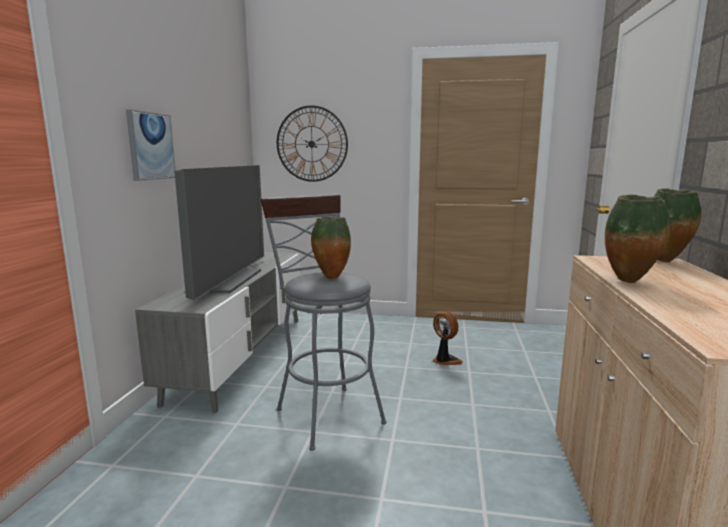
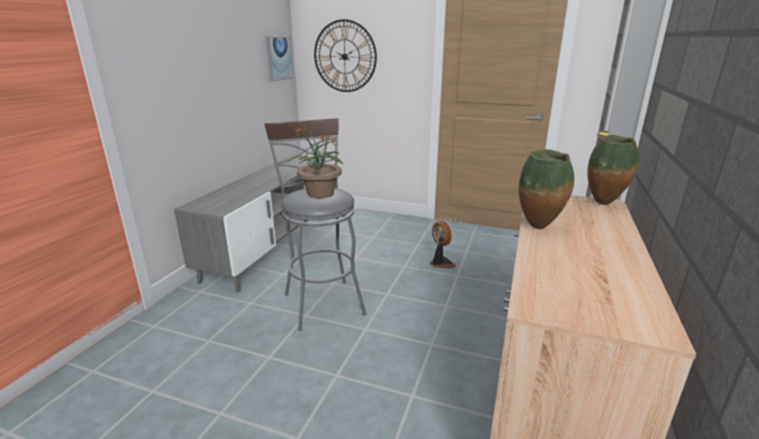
camera: 10 degrees right, 10 degrees up
picture [126,109,176,181] -> picture moved to [266,37,293,82]
television [174,165,264,301] -> none
vase [311,216,351,279] -> potted plant [290,126,344,199]

